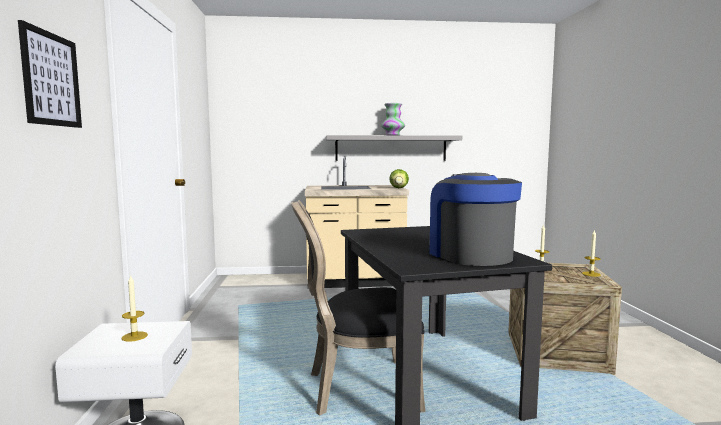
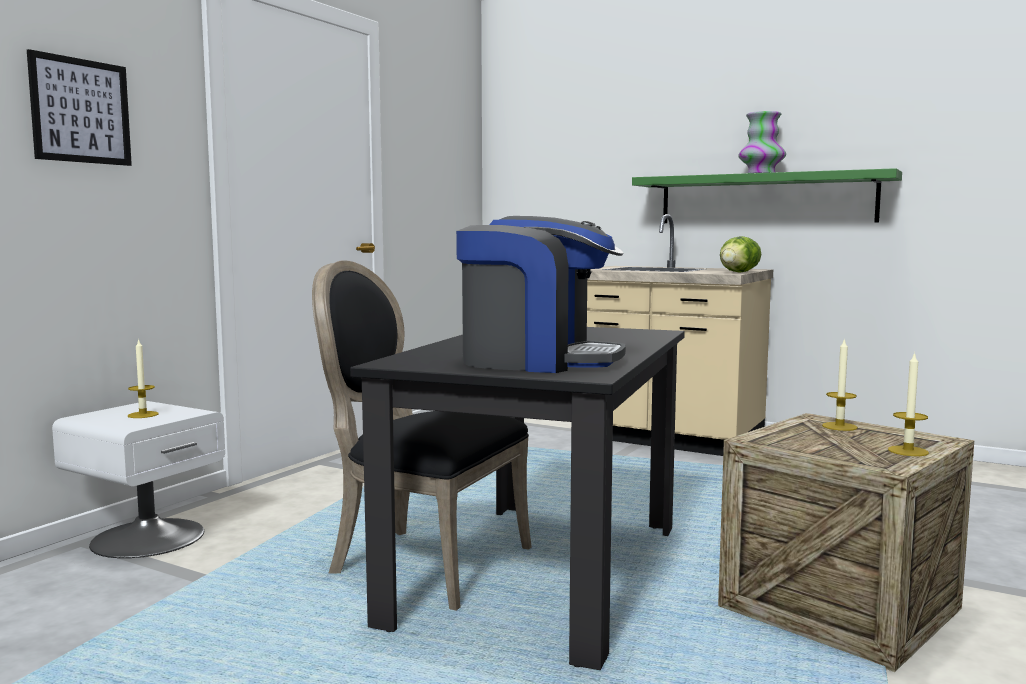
camera: 35 degrees right, 0 degrees up
grey shelf [326,135,462,161] -> green shelf [632,168,902,223]
coffee machine [429,173,522,266] -> coffee machine turned 90 degrees clockwise [456,216,626,373]

